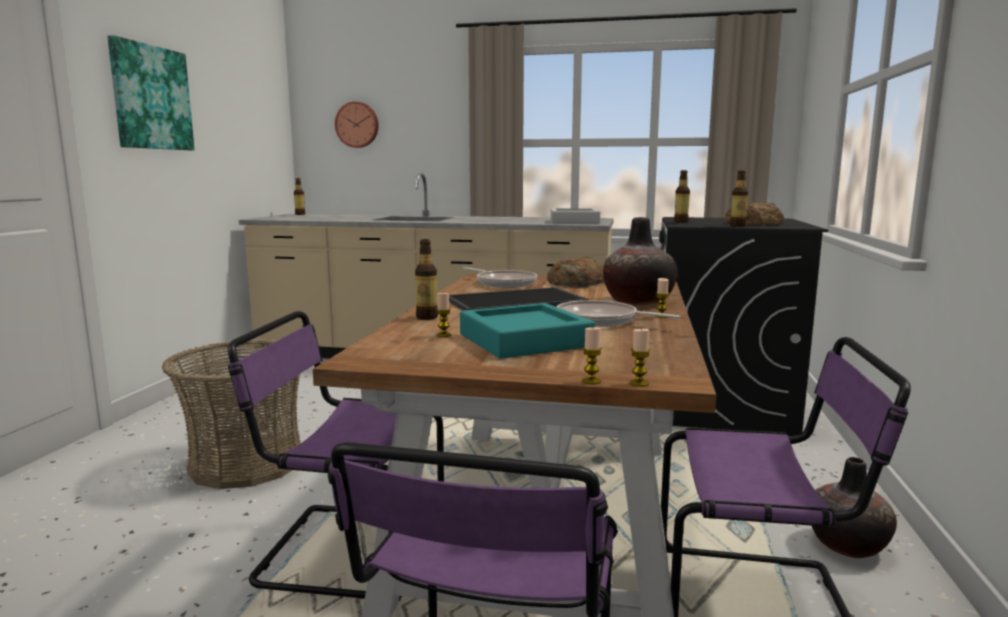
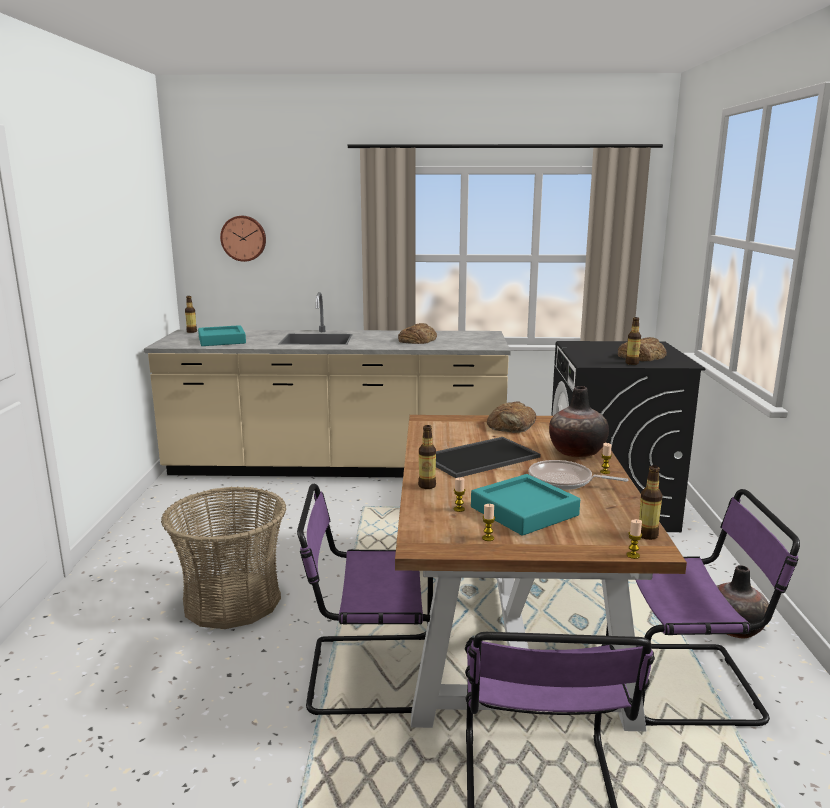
camera: 10 degrees left, 5 degrees up
picture [107,35,195,150] -> none
frying pan [462,267,537,288] -> none
grey tray [550,208,600,223] -> none
candle [582,327,602,385] -> candle moved to [482,504,495,541]
bottle [674,170,690,223] -> bottle moved to [639,465,663,540]
none -> turquoise tray [198,325,246,346]
none -> bread [398,323,437,344]

